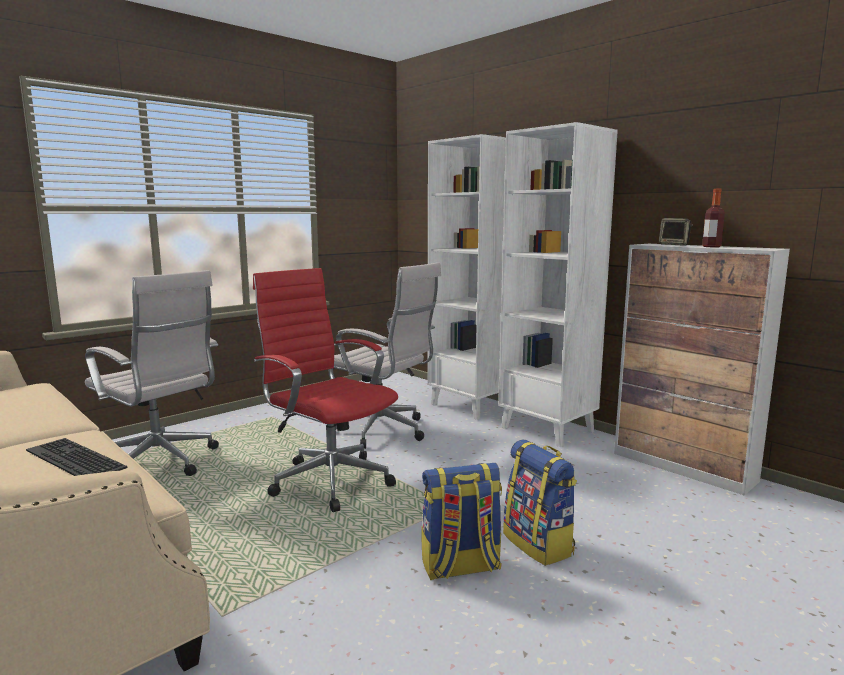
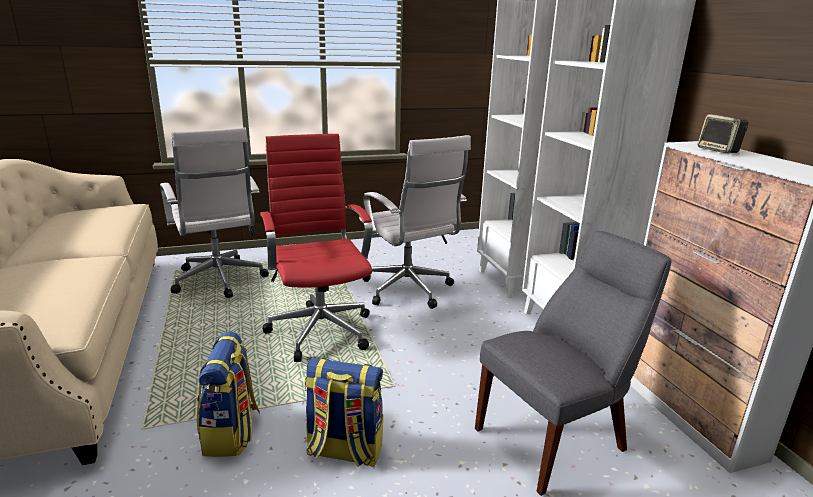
camera: 25 degrees right, 10 degrees up
keyboard [26,438,127,476] -> none
backpack [503,439,577,566] -> backpack moved to [197,332,260,457]
bottle [702,189,725,247] -> none
none -> grey chair [475,231,672,496]

